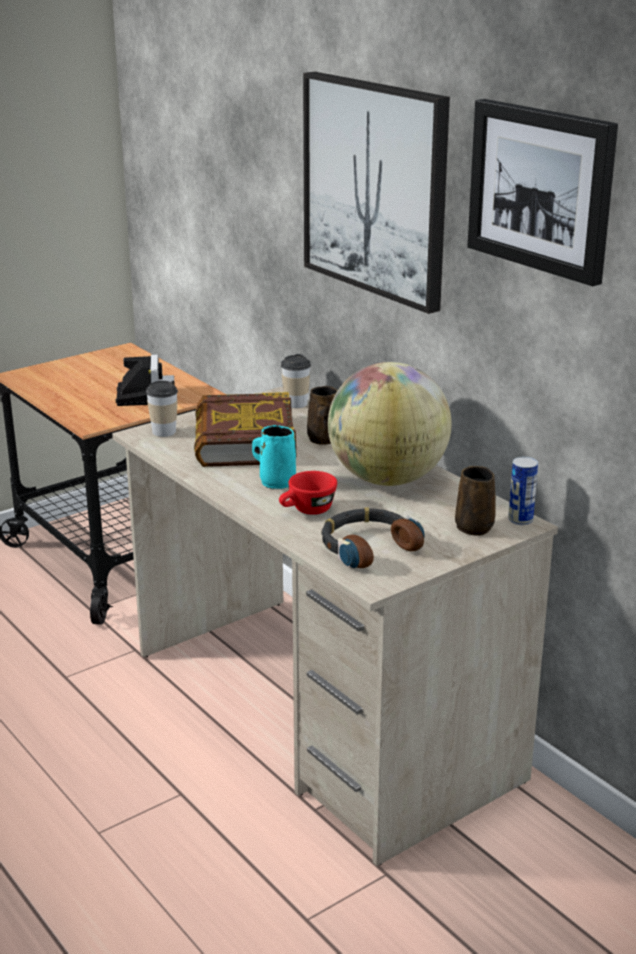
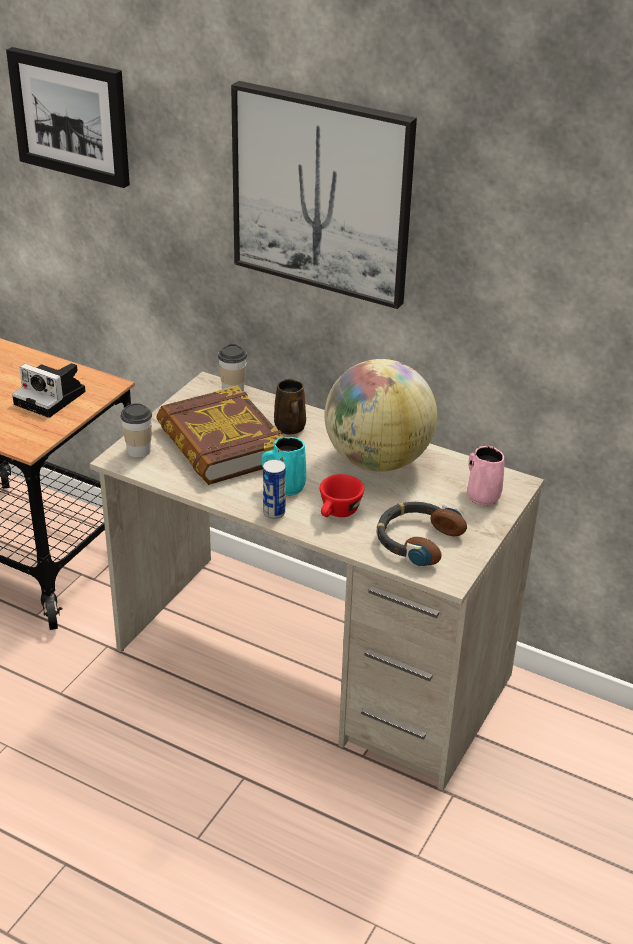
camera: 25 degrees left, 10 degrees up
camera [116,354,175,406] -> camera turned 150 degrees clockwise [12,363,86,418]
brown mug [455,466,496,536] -> pink mug [467,446,504,506]
picture [467,99,618,286] -> picture moved to [6,47,130,188]
can [508,457,538,525] -> can moved to [263,459,286,519]

